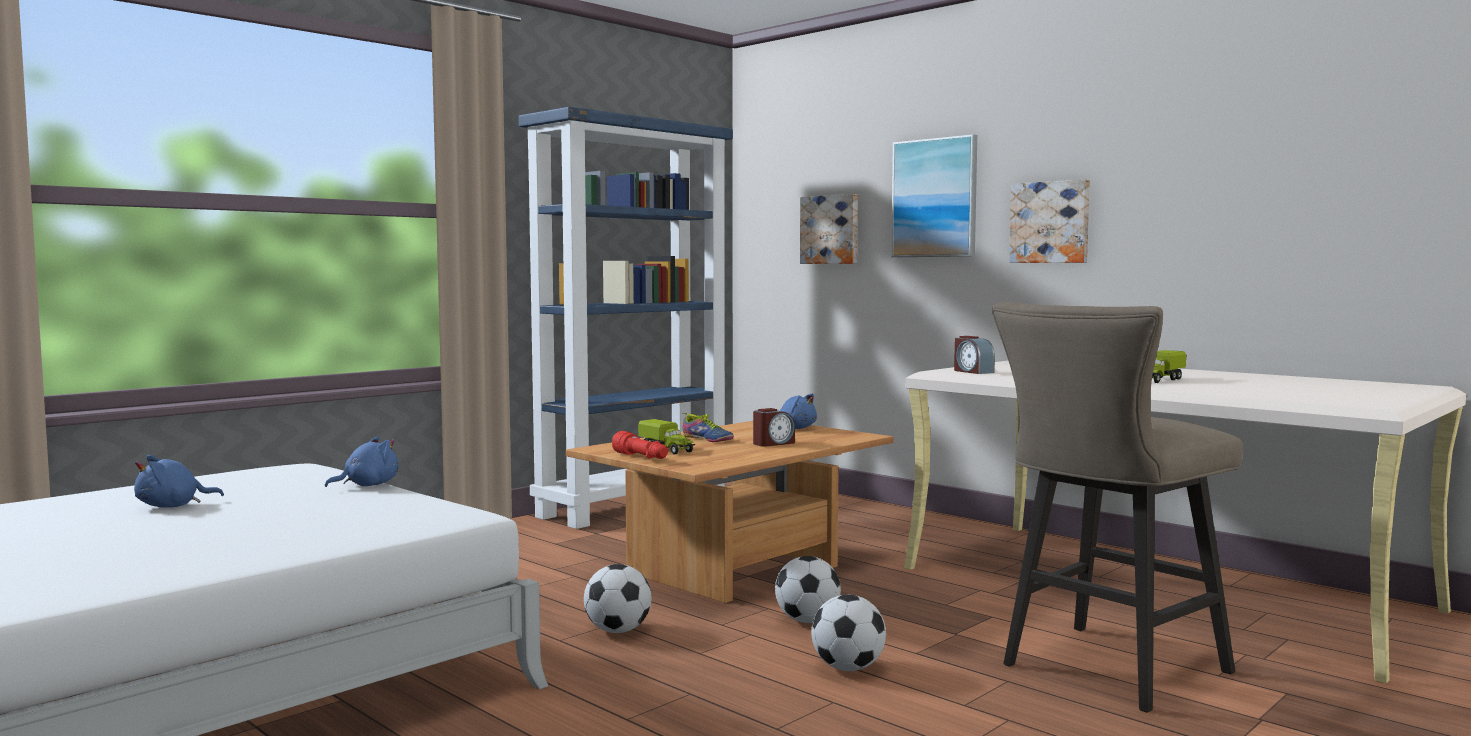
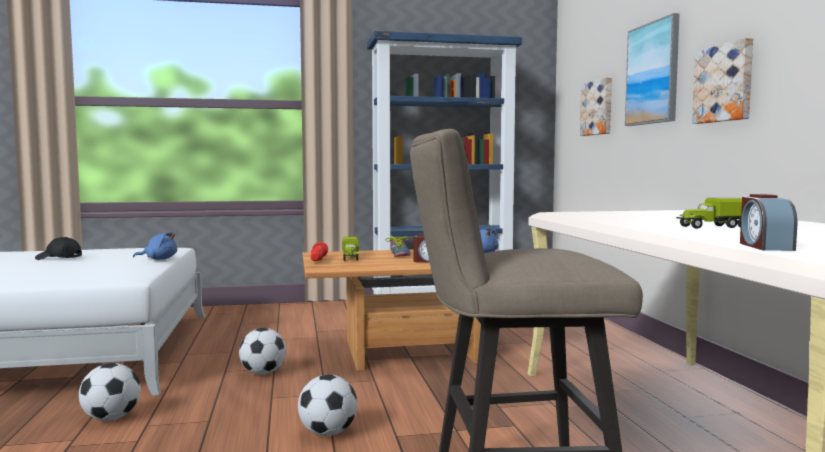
camera: 35 degrees right, 0 degrees up
blue plush toy [134,455,224,508] -> black cap [35,237,82,260]
football [775,556,841,623] -> football moved to [79,363,141,421]
alarm clock [954,336,995,374] -> alarm clock moved to [740,194,797,251]

